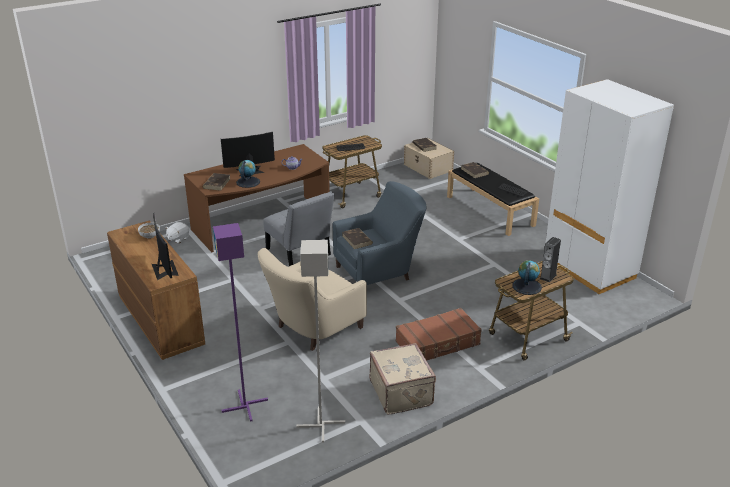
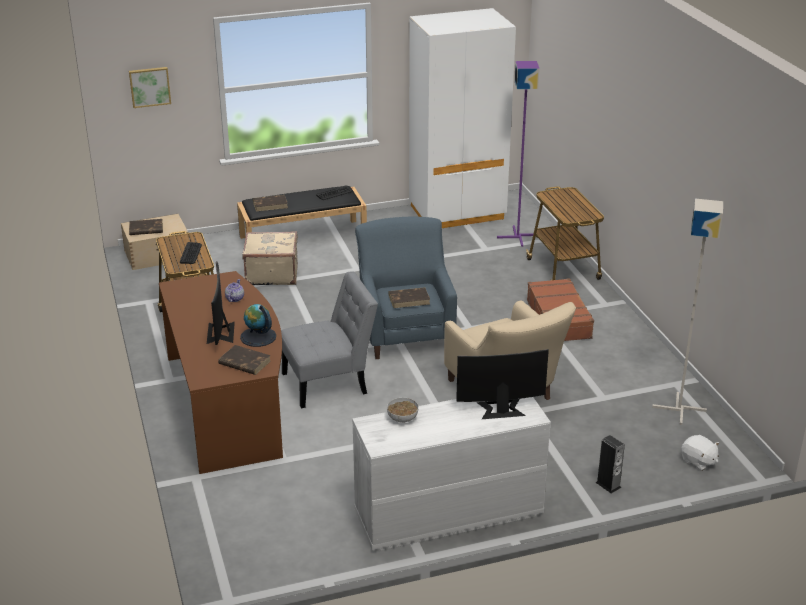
camera: 75 degrees left, 0 degrees up
brown dresser [107,221,205,360] -> white dresser [352,397,551,551]
white plush toy [165,222,189,244] -> white plush toy moved to [681,435,719,471]
purple floor lamp [213,223,268,422] -> purple floor lamp moved to [497,61,540,247]
beige suitcase [370,343,436,415] -> beige suitcase moved to [242,231,298,285]
globe [513,260,542,295] -> none
speaker [540,237,561,283] -> speaker moved to [596,435,625,493]
none -> picture [129,67,171,108]

